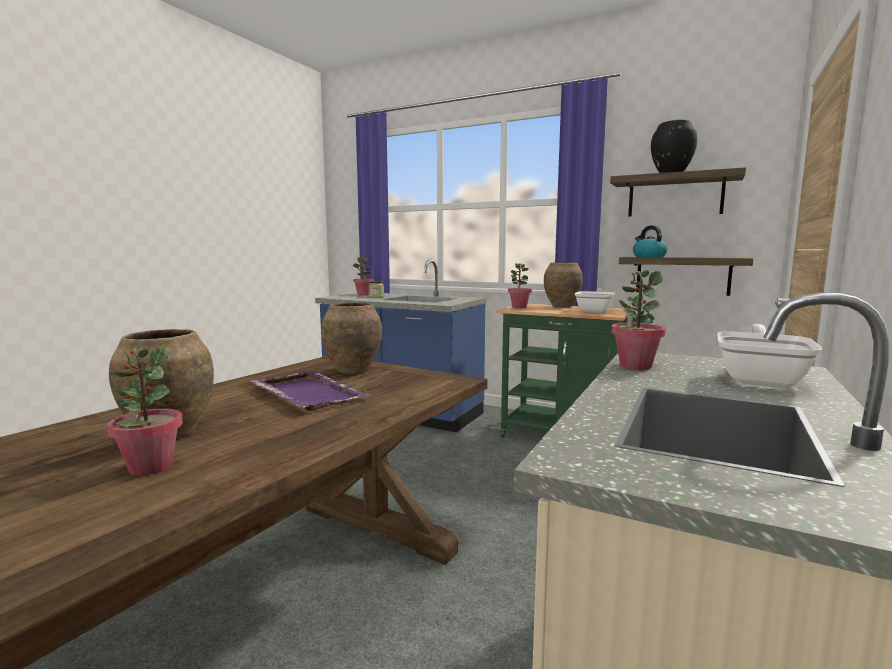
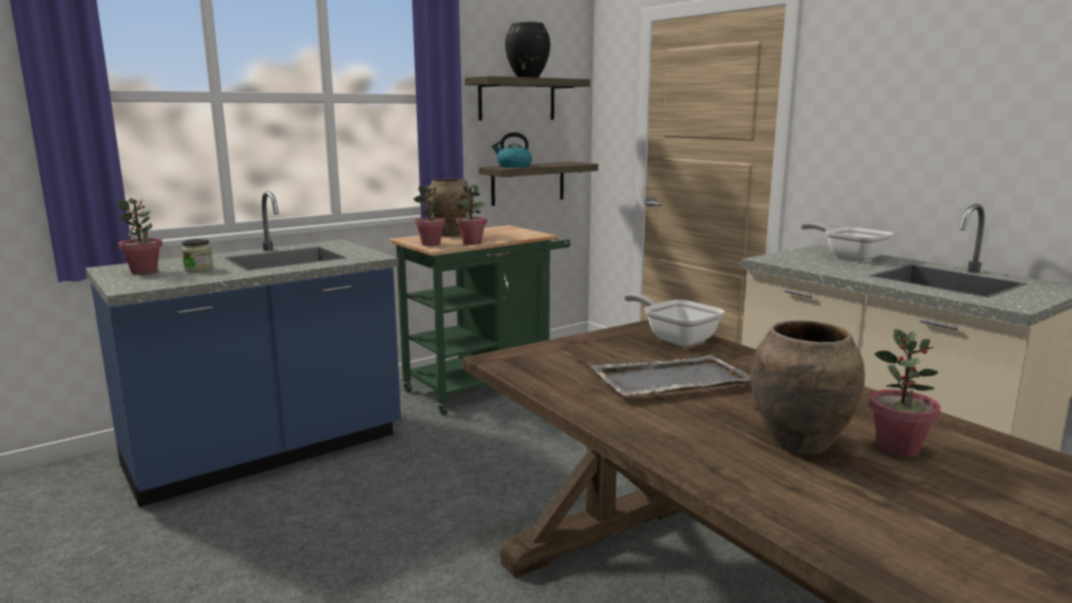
camera: 65 degrees left, 5 degrees up
purple tray [250,371,372,411] -> grey tray [590,355,751,396]
brown vase [321,302,382,374] -> none
frying pan [574,289,615,313] -> frying pan moved to [624,294,724,347]
potted plant [611,270,666,370] -> potted plant moved to [456,185,487,245]

